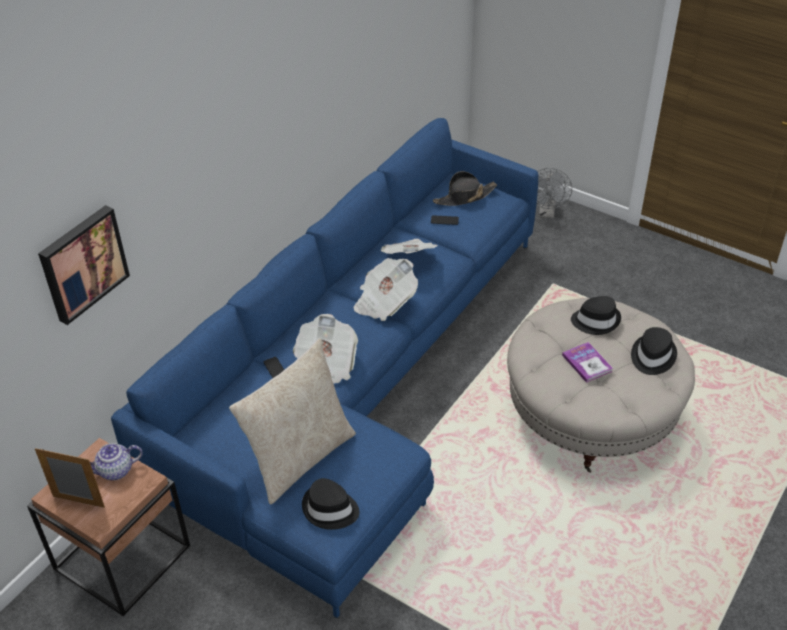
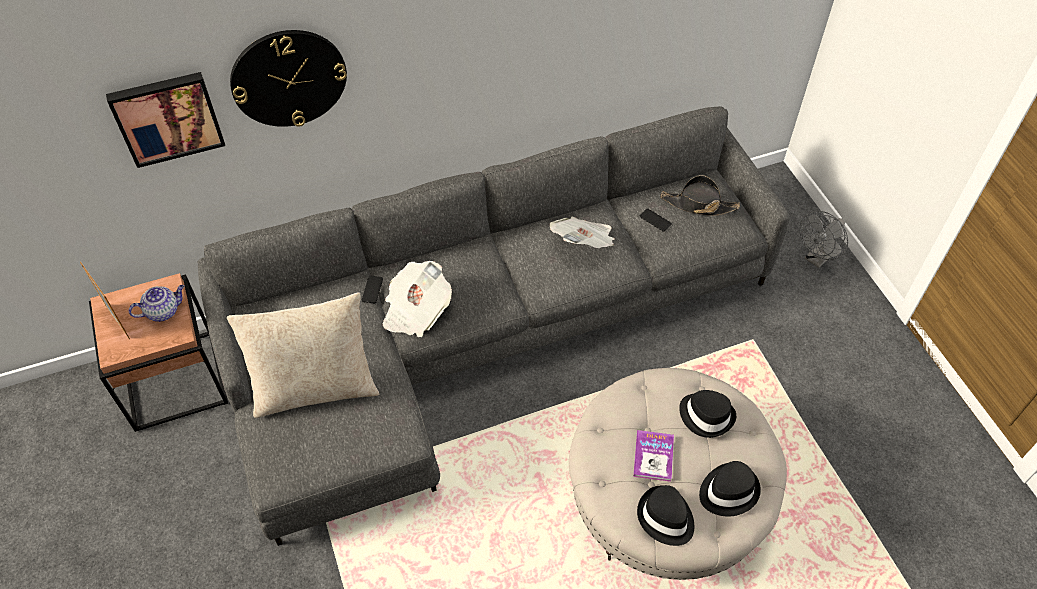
camera: 35 degrees right, 10 degrees up
teapot [90,443,143,480] -> teapot turned 135 degrees clockwise [129,285,184,322]
blue sofa [111,118,538,618] -> grey sofa [198,106,790,546]
black hat [302,478,359,530] -> black hat moved to [637,485,694,546]
newspaper [354,258,418,321] -> none
none -> wall clock [230,30,347,127]

